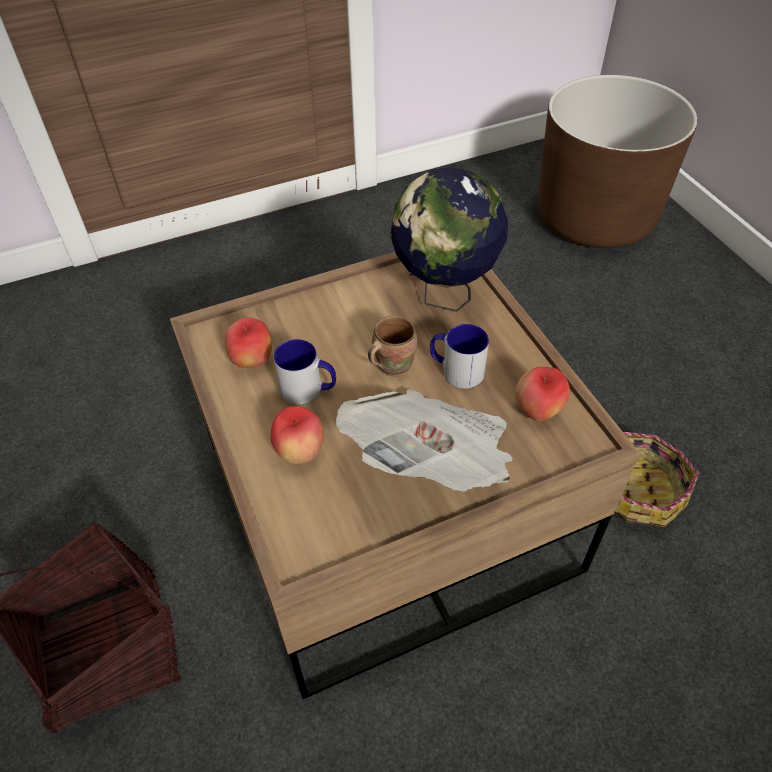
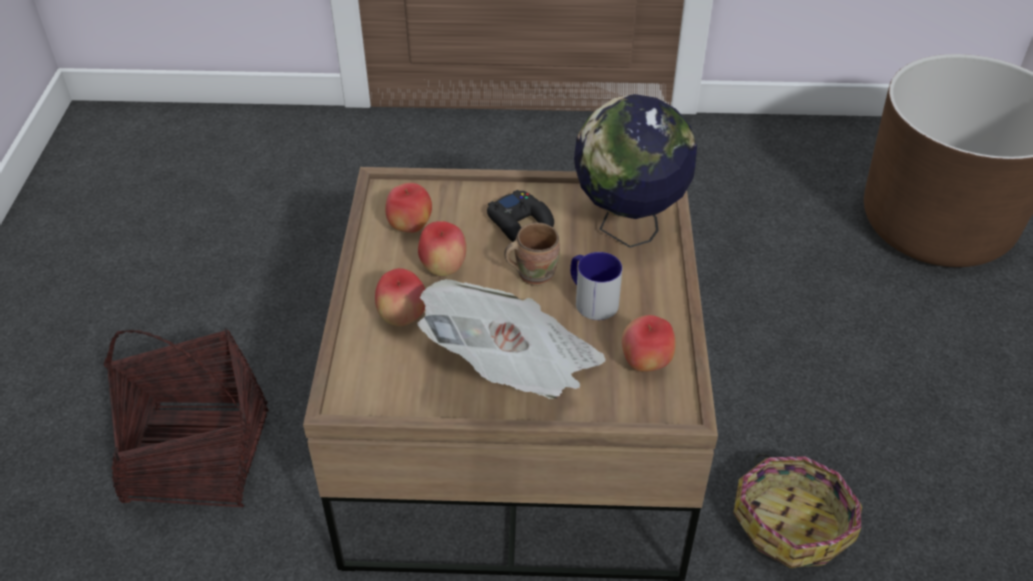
camera: 25 degrees right, 5 degrees down
mug [273,339,336,405] -> apple [418,221,466,276]
none -> black game controller [487,190,554,242]

